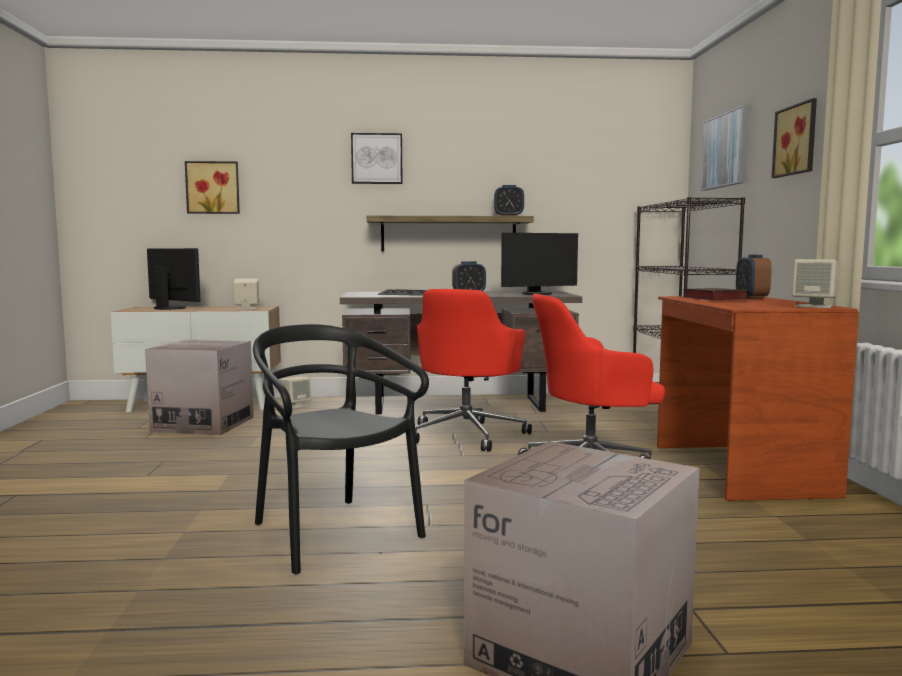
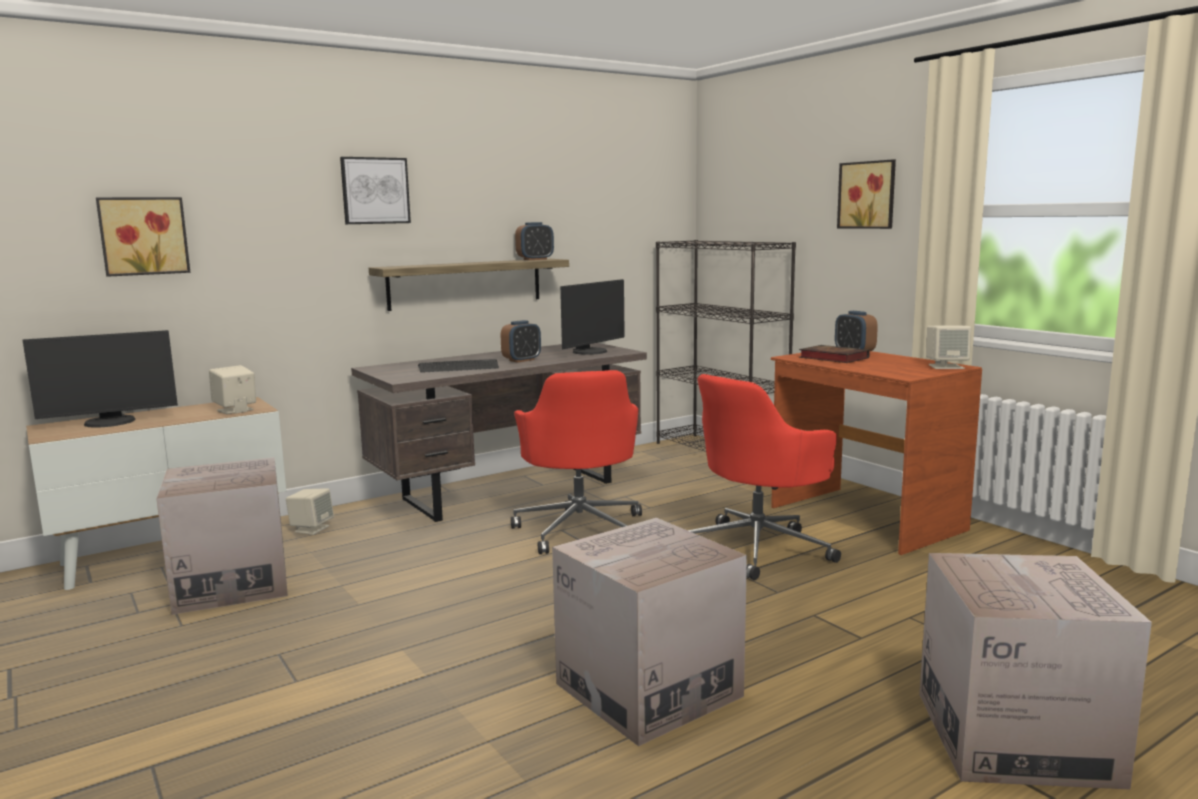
camera: 30 degrees left, 5 degrees up
monitor [147,248,200,310] -> monitor turned 150 degrees clockwise [23,330,178,428]
black chair [253,324,429,574] -> cardboard box [552,518,747,746]
picture [700,105,749,191] -> none

